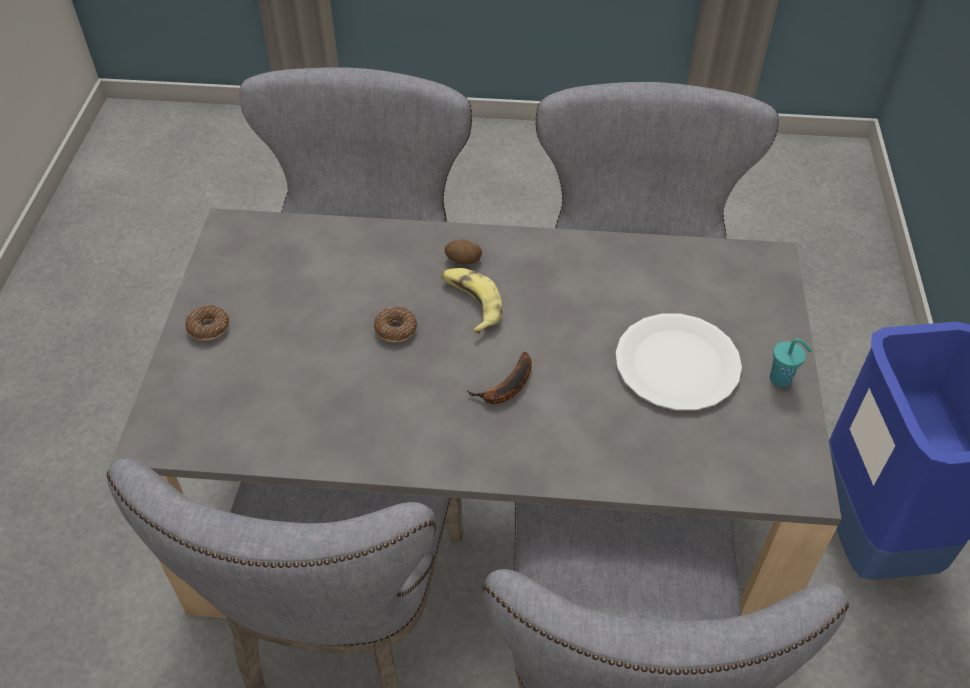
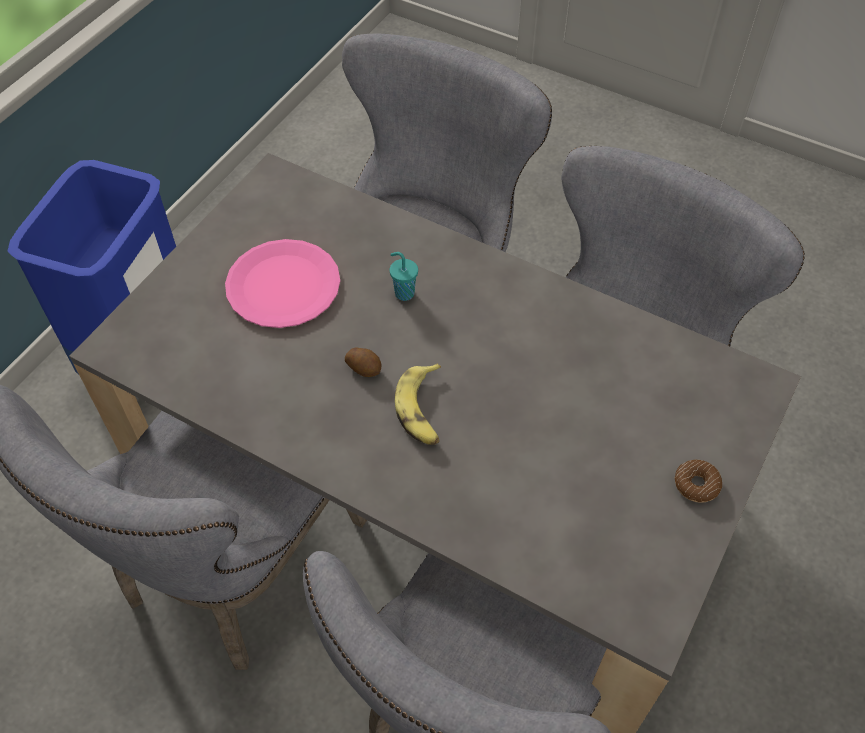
camera: 155 degrees left, 5 degrees up
donut [374,307,417,343] -> none
potato [445,240,482,264] -> potato moved to [345,347,381,377]
banana [467,352,532,404] -> none
white plate [616,314,742,410] -> pink plate [225,239,340,328]
turquoise cup [770,338,812,387] -> turquoise cup moved to [390,252,418,301]

